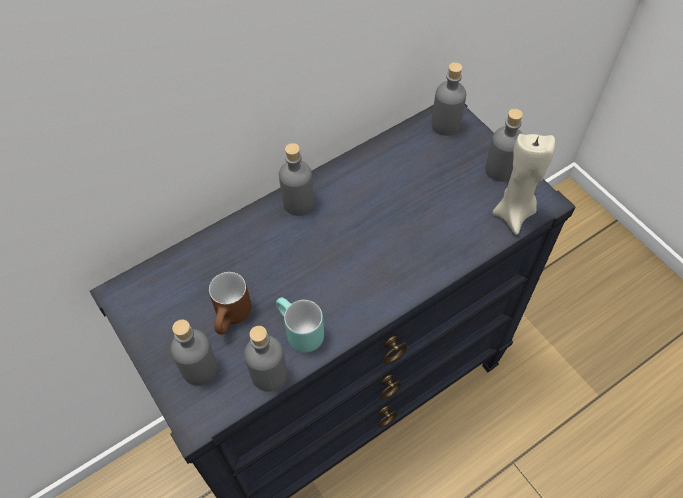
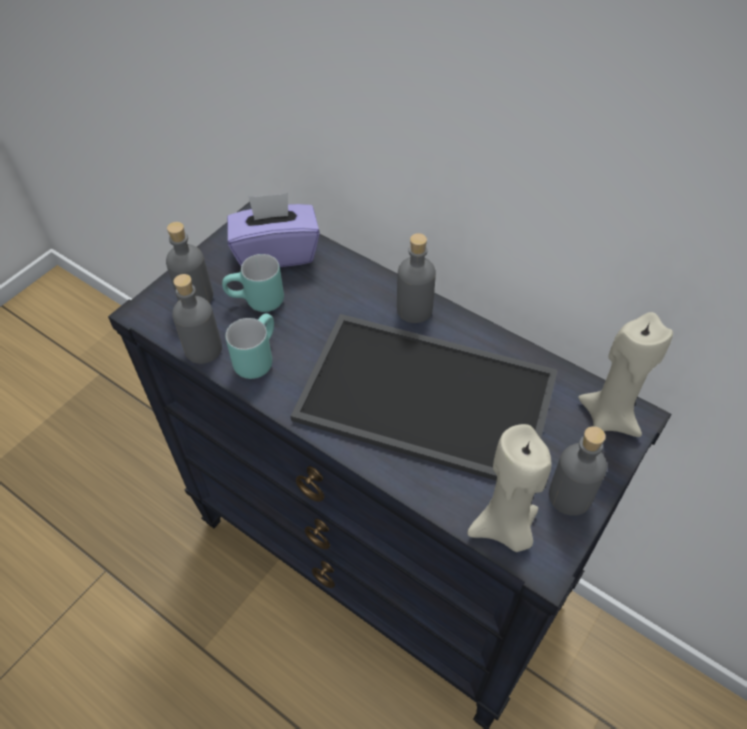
camera: 70 degrees right, 5 degrees down
brown mug [209,272,251,335] -> turquoise mug [222,254,284,312]
grey bottle [431,62,466,136] -> beige candle [578,312,673,437]
none -> purple tissue box [227,193,320,267]
none -> tray [290,314,558,481]

